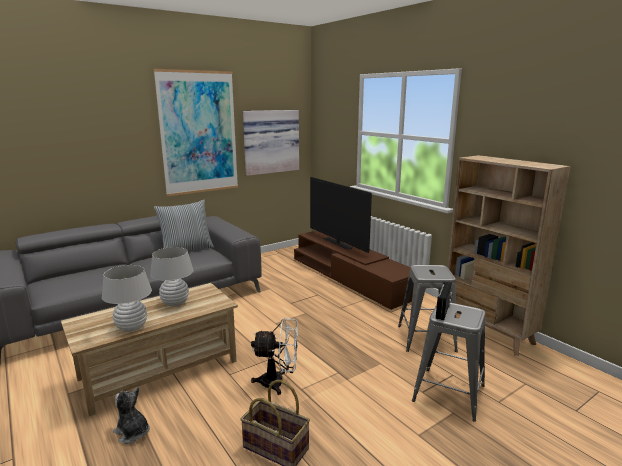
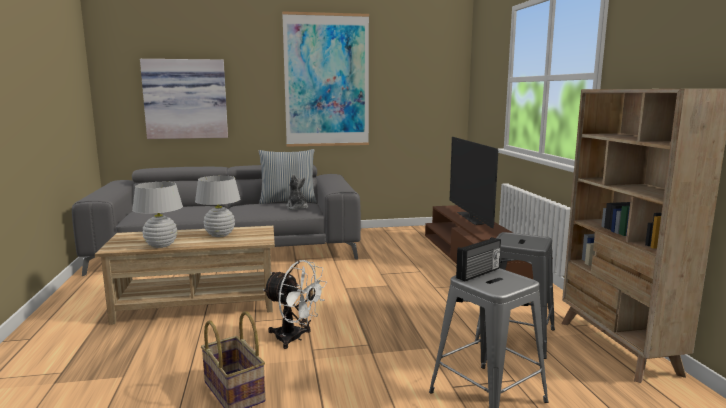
camera: 25 degrees right, 5 degrees down
plush toy [113,387,150,444] -> plush toy moved to [286,174,308,210]
picture [243,110,299,176] -> picture moved to [140,59,228,139]

